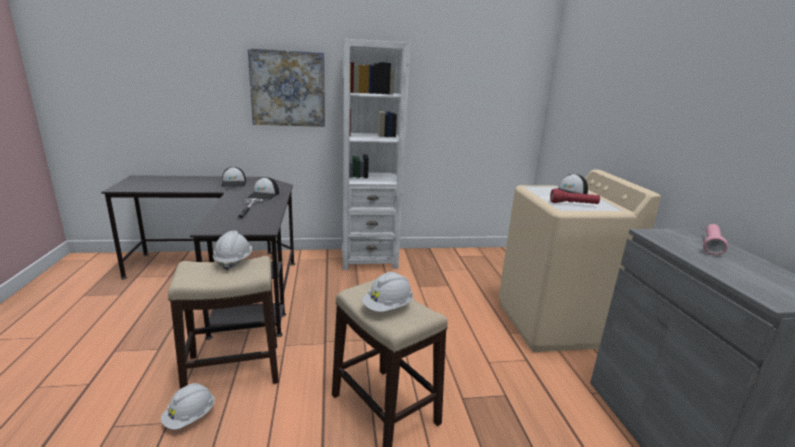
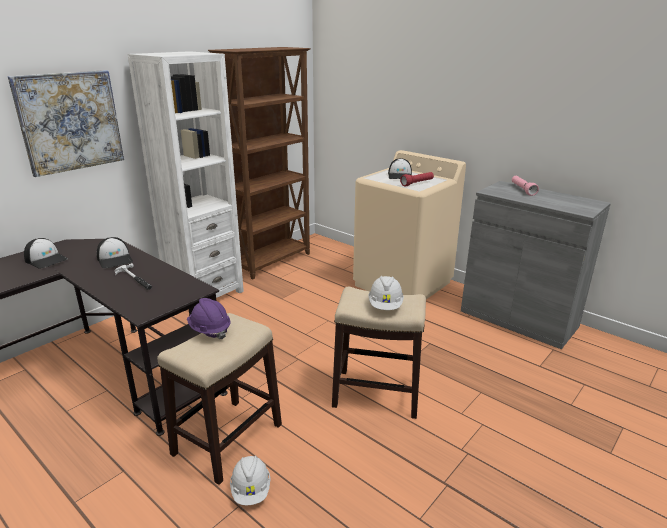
camera: 40 degrees left, 5 degrees up
white hard hat [213,231,252,271] -> purple hard hat [187,298,230,339]
none -> brown bookcase [208,47,311,279]

